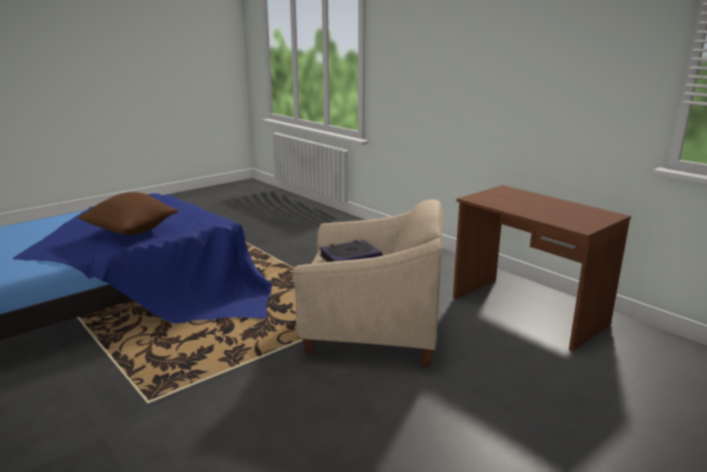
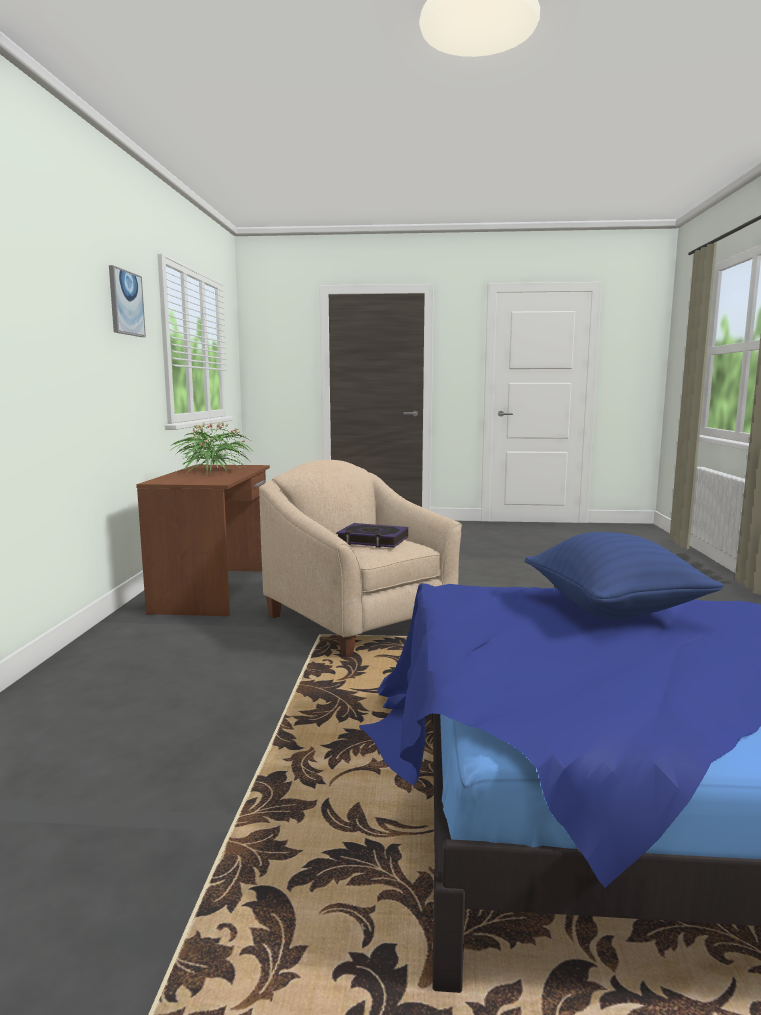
camera: 135 degrees left, 10 degrees down
brown pillow [78,192,179,235] -> blue pillow [525,532,724,619]
none -> picture [109,265,146,337]
none -> potted plant [171,422,254,474]

